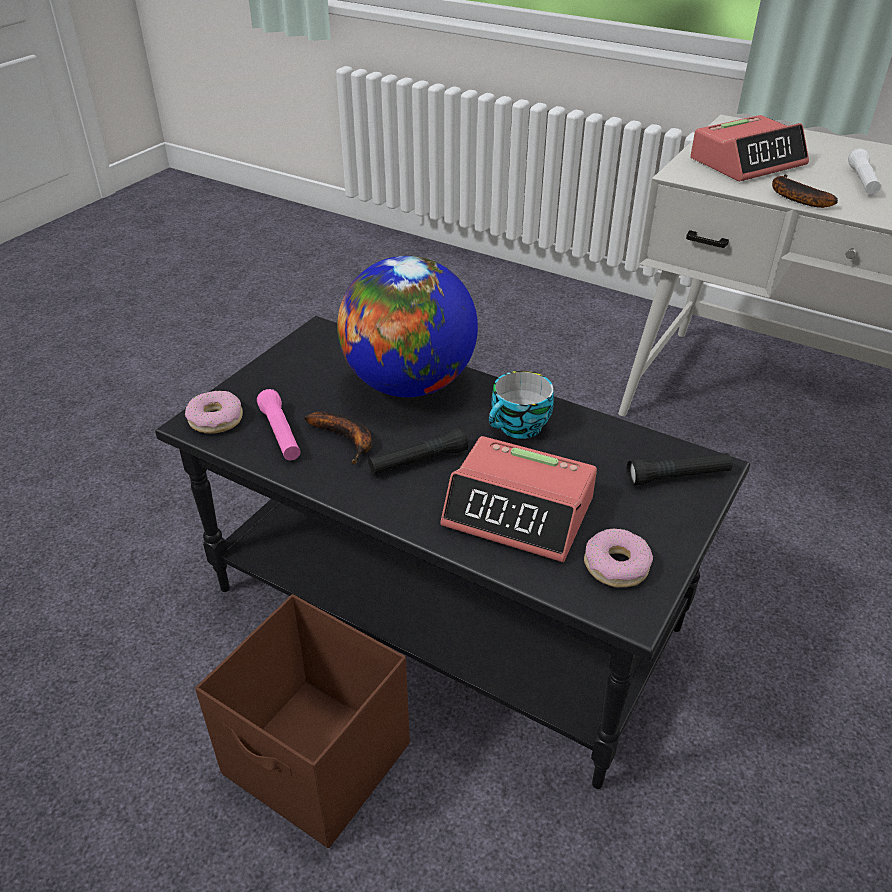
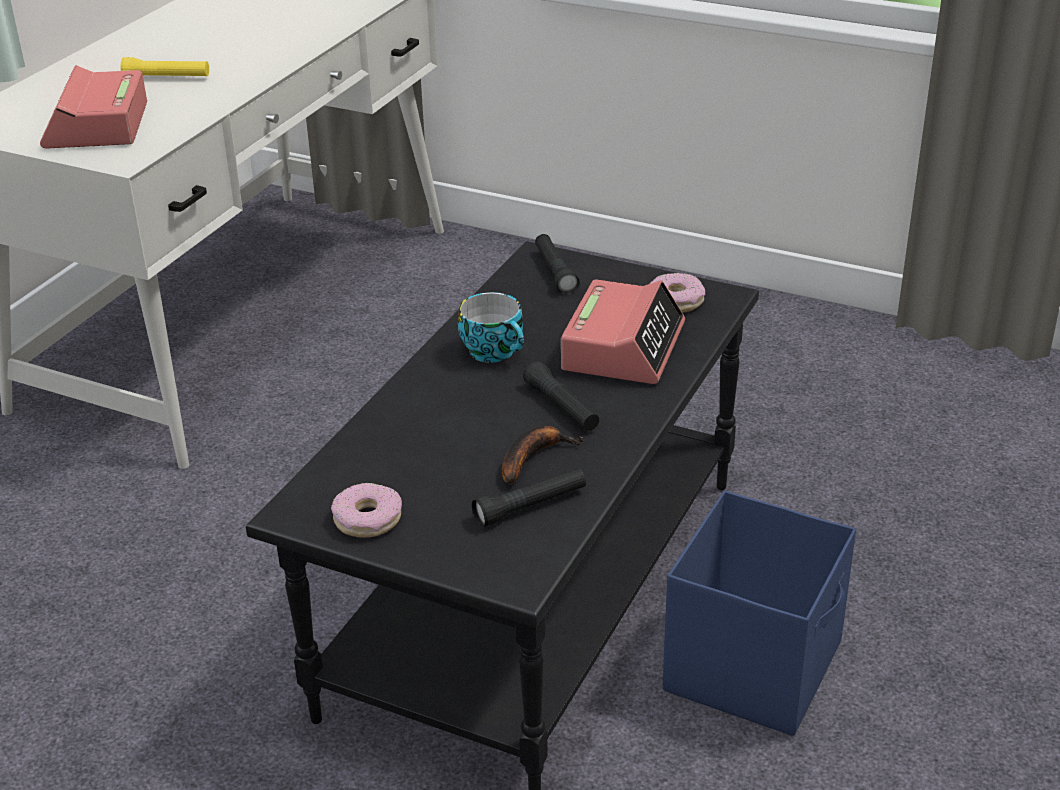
camera: 95 degrees left, 5 degrees down
donut [185,391,243,434] -> donut moved to [331,483,402,538]
brown storage box [195,594,410,848] -> blue storage box [663,491,856,736]
pink flashlight [257,389,301,460] -> black flashlight [472,468,586,528]
globe [337,256,478,397] -> none
alarm clock [690,115,809,181] -> alarm clock turned 150 degrees counterclockwise [40,65,147,149]
banana [772,174,838,208] -> none
white flashlight [848,148,881,195] -> yellow flashlight [121,57,209,76]

